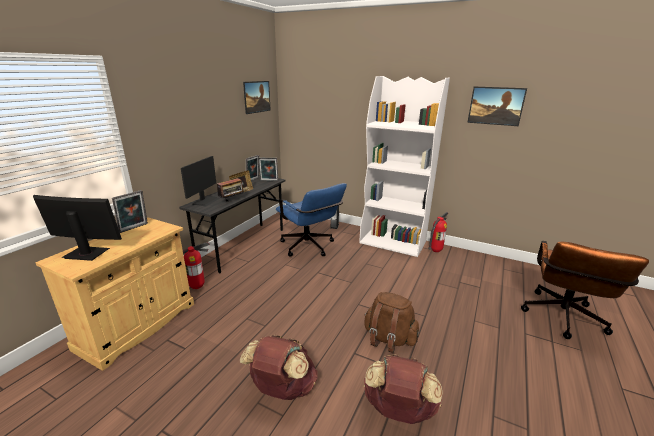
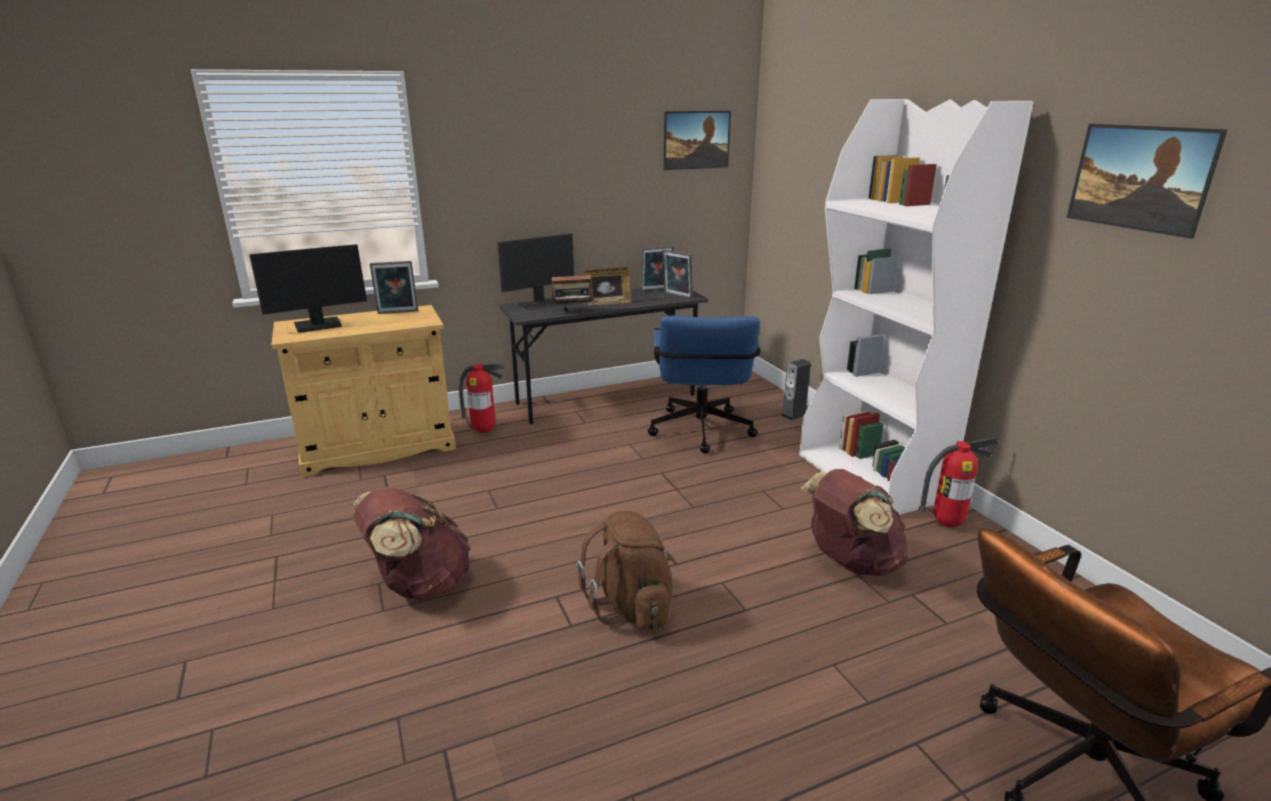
camera: 40 degrees right, 0 degrees up
monitor [33,195,122,261] -> monitor turned 105 degrees clockwise [249,244,367,333]
brown backpack [363,354,442,424] -> brown backpack moved to [800,469,908,576]

